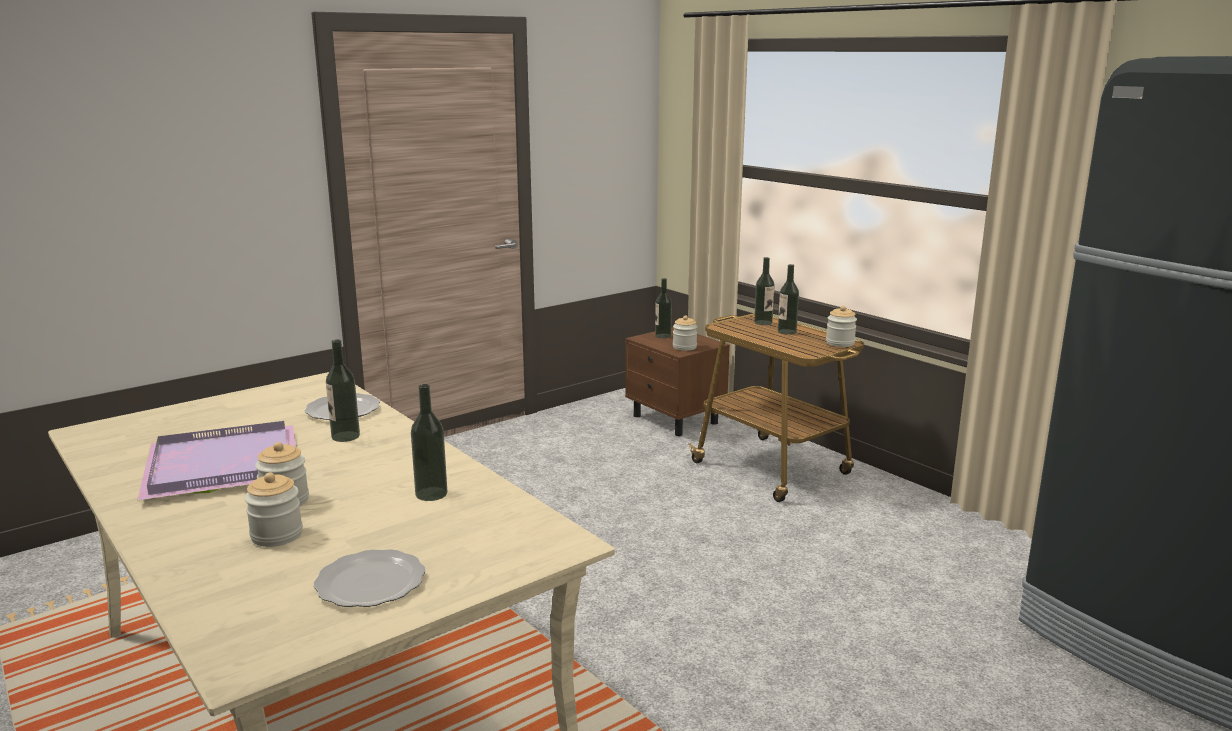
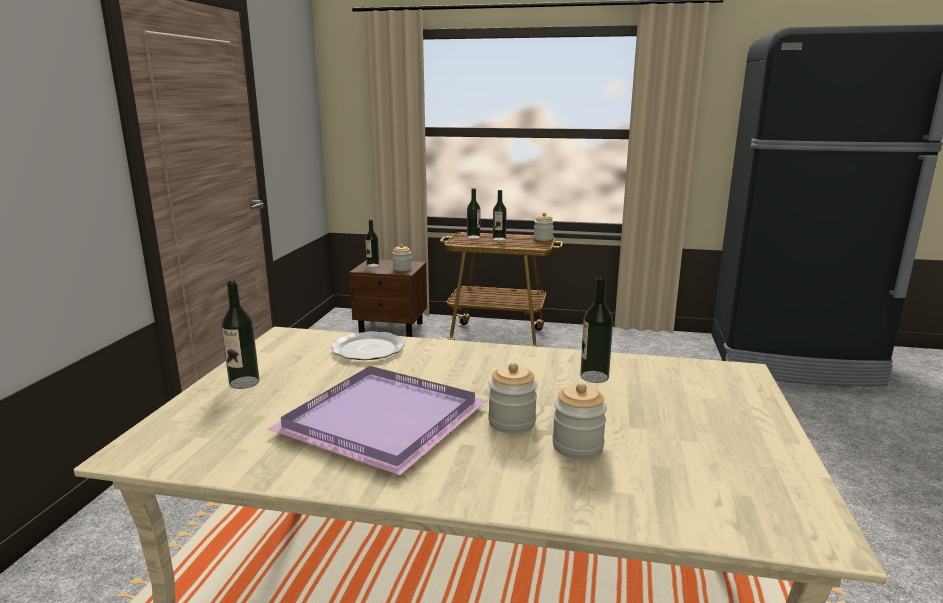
camera: 40 degrees left, 0 degrees up
plate [314,549,426,607] -> none
bottle [326,339,360,442] -> bottle moved to [221,281,259,389]

